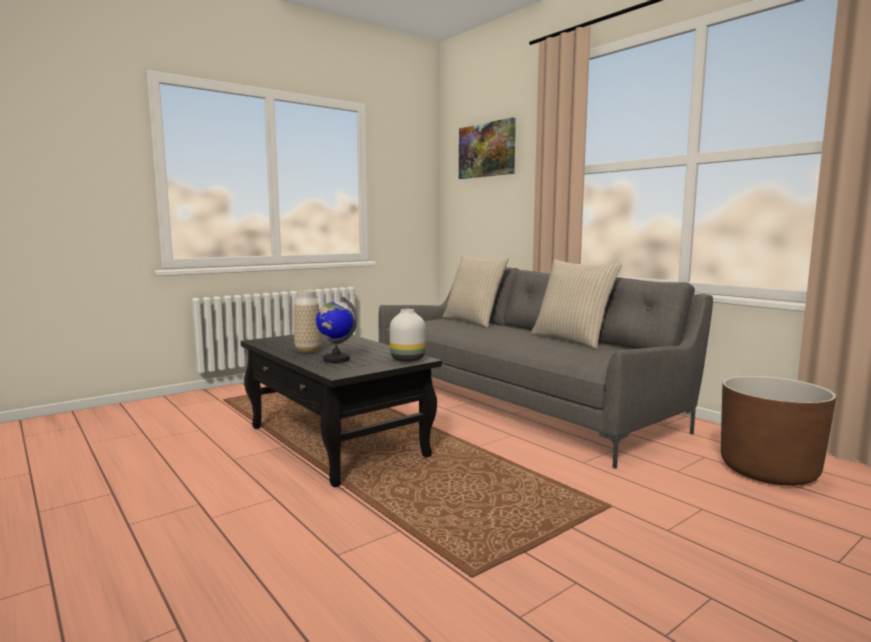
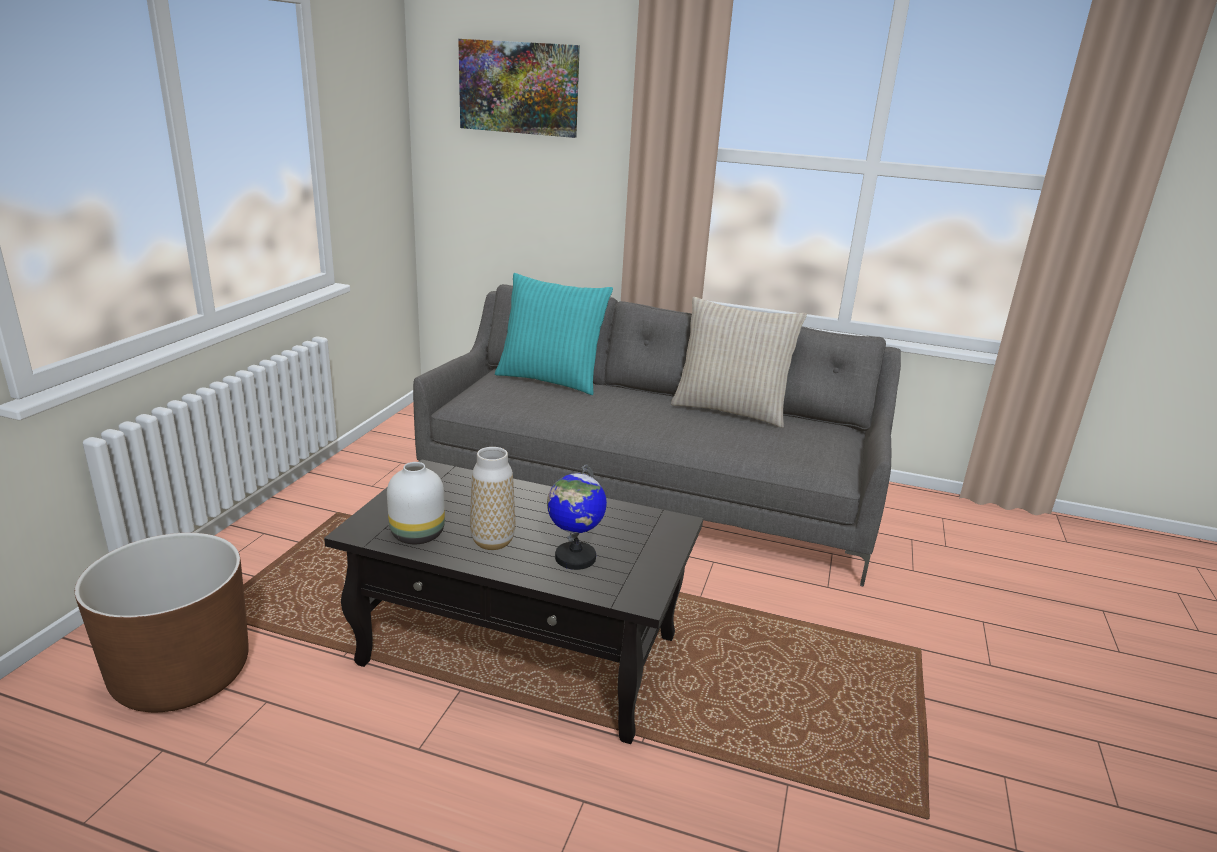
camera: 35 degrees left, 15 degrees up
white vase [390,309,426,362] -> white vase moved to [387,462,445,544]
beige pillow [443,255,509,328] -> turquoise pillow [495,273,613,395]
brown planter [721,376,836,486] -> brown planter moved to [75,533,249,712]

